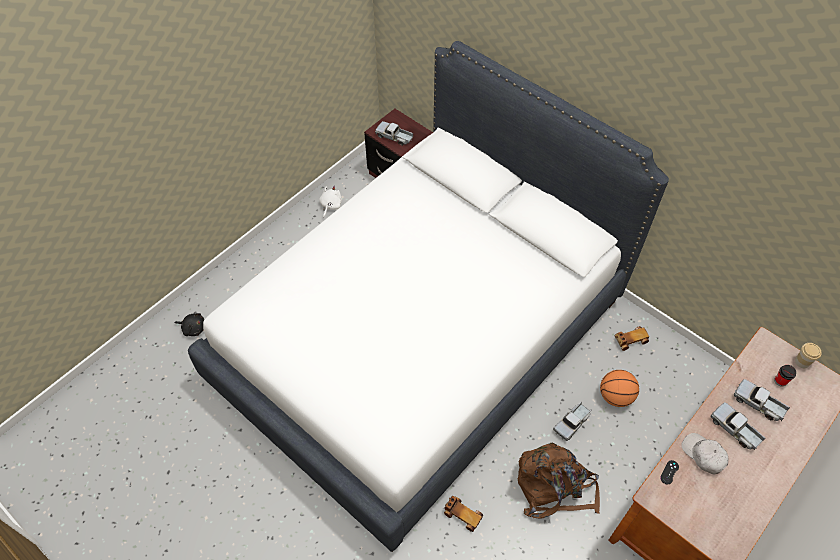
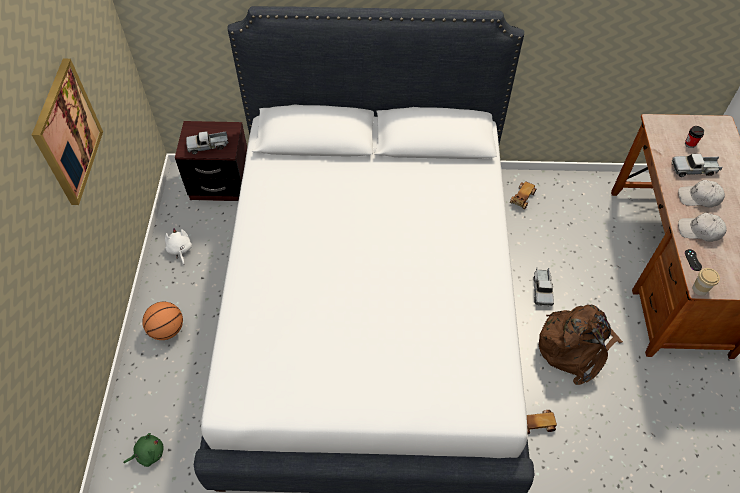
camera: 40 degrees left, 0 degrees up
black plush toy [174,313,204,336] -> green plush toy [124,433,163,467]
basketball [600,370,639,407] -> basketball moved to [142,302,183,340]
toy truck [711,402,766,450] -> white cap [678,180,725,207]
cup [795,343,822,368] -> cup moved to [692,268,720,296]
none -> picture [32,59,103,205]

